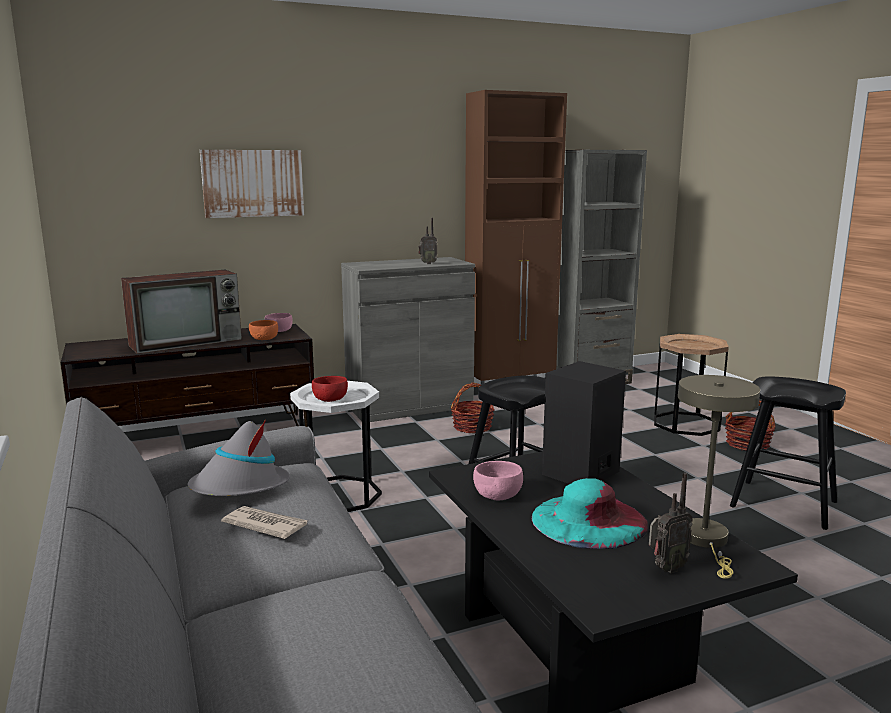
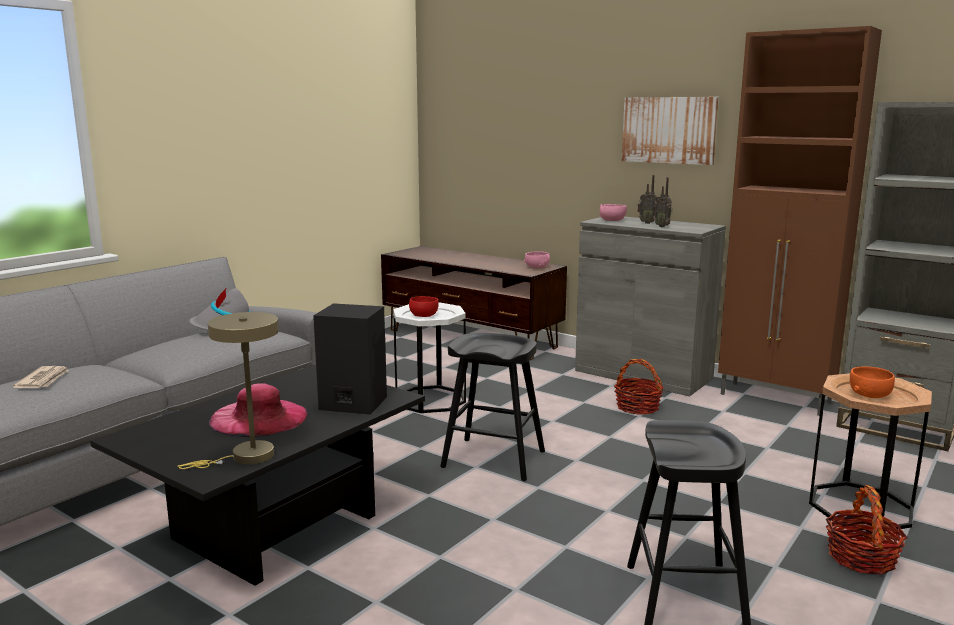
camera: 60 degrees right, 0 degrees up
television [121,270,242,354] -> none
picture [200,150,304,218] -> picture moved to [622,97,719,165]
newspaper [221,506,308,539] -> newspaper moved to [12,366,69,388]
orange bowl [249,320,278,340] -> orange bowl moved to [850,366,895,398]
pink bowl [473,461,523,501] -> pink bowl moved to [600,204,627,221]
turquoise hat [532,478,649,549] -> pink hat [209,383,308,437]
radio [649,473,693,573] -> radio moved to [637,175,657,224]

